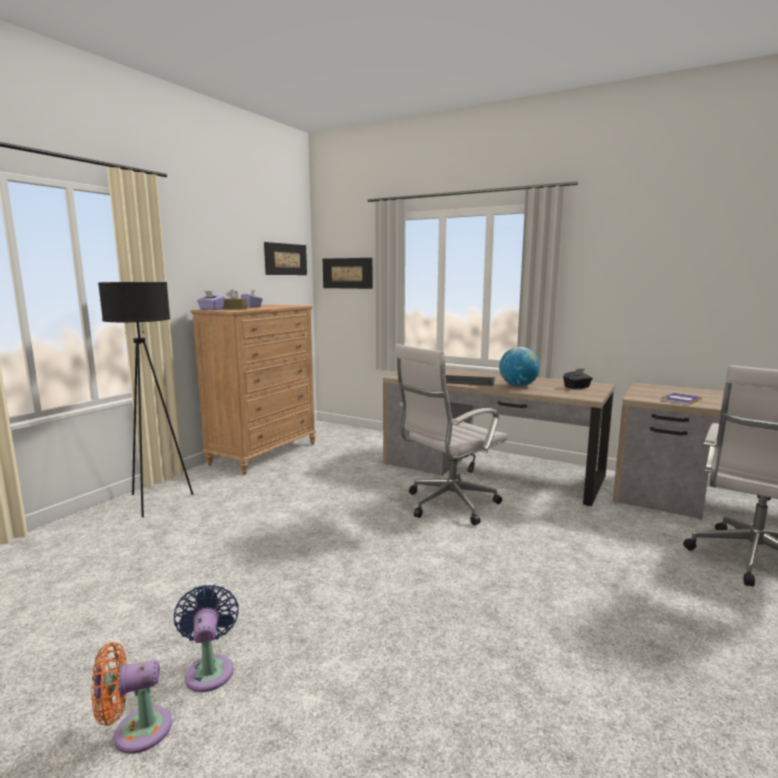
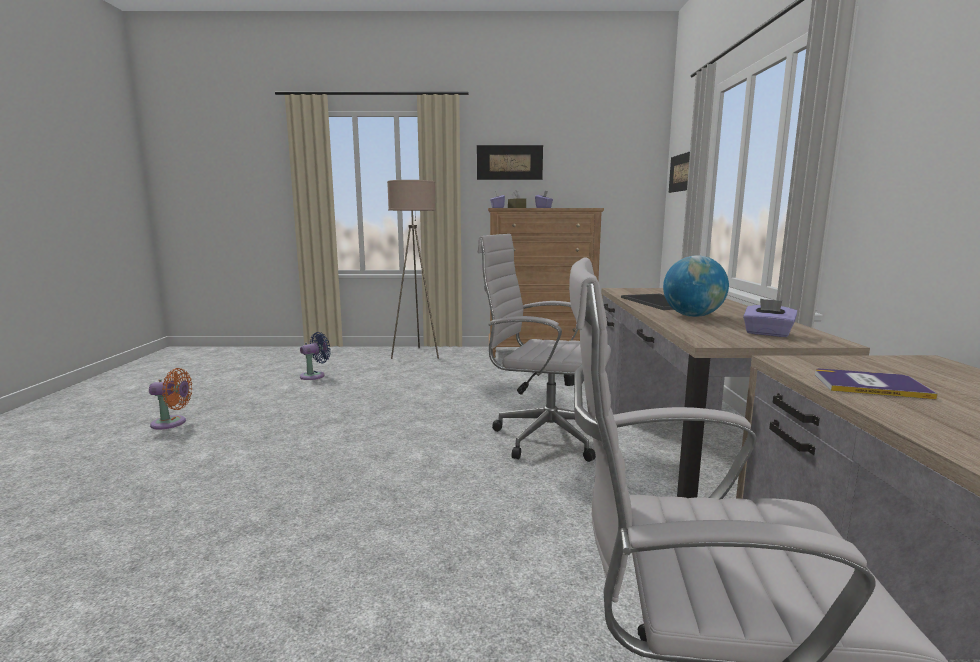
camera: 60 degrees right, 0 degrees up
orange fan [91,642,172,754] -> orange fan turned 135 degrees clockwise [149,368,193,430]
black floor lamp [98,282,193,517] -> beige floor lamp [387,180,439,359]
blue fan [174,584,239,692] -> blue fan moved to [300,332,331,380]
picture [264,242,307,275] -> picture moved to [477,145,543,180]
black tissue box [563,368,593,389] -> purple tissue box [743,299,797,337]

